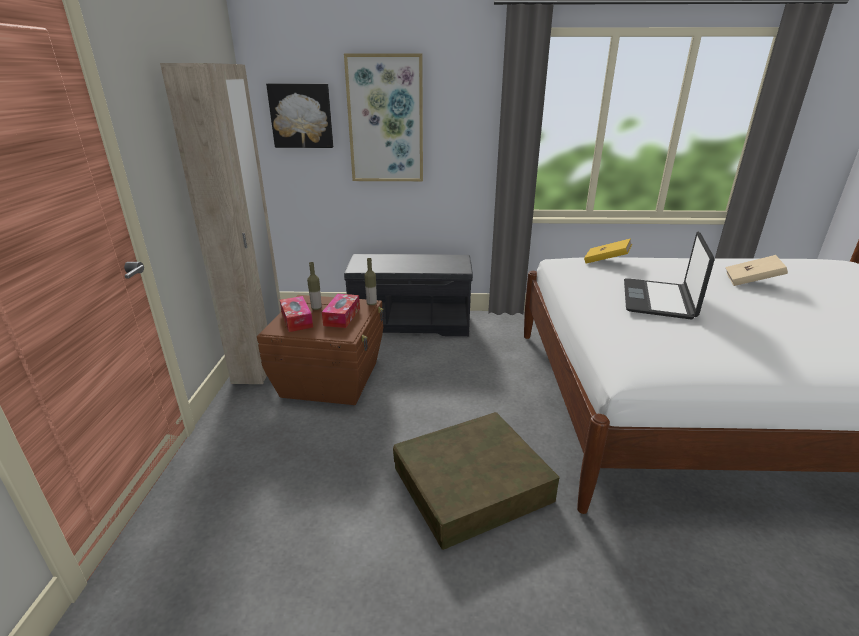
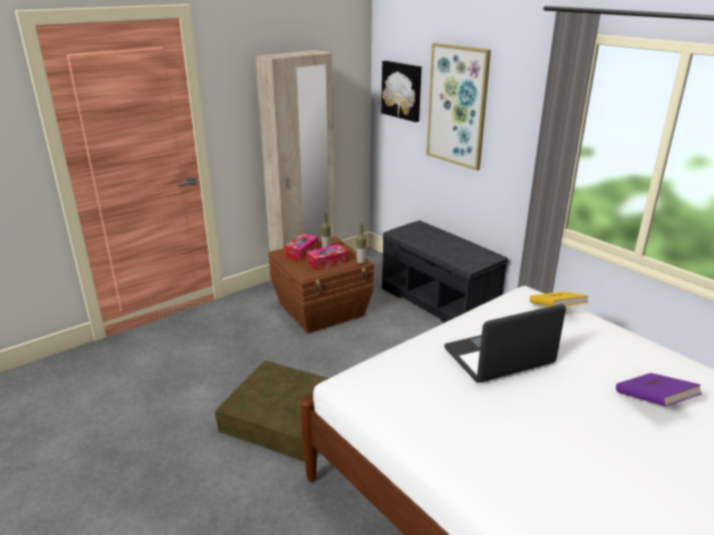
camera: 50 degrees right, 0 degrees up
beige book [725,255,788,286] -> purple book [616,373,702,406]

